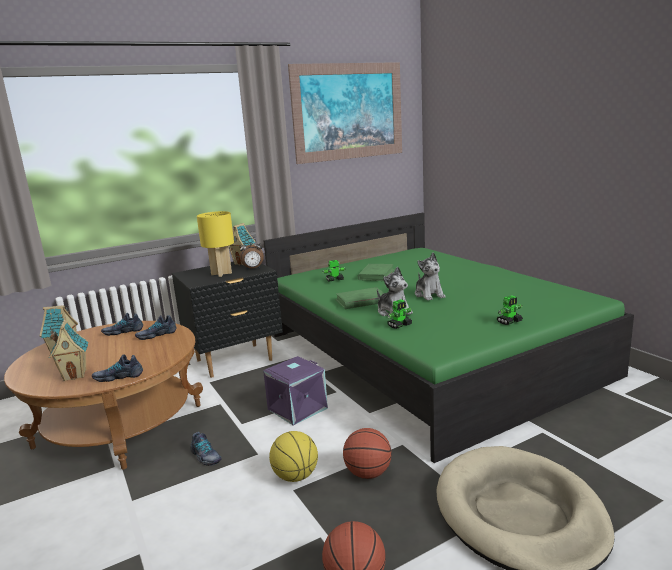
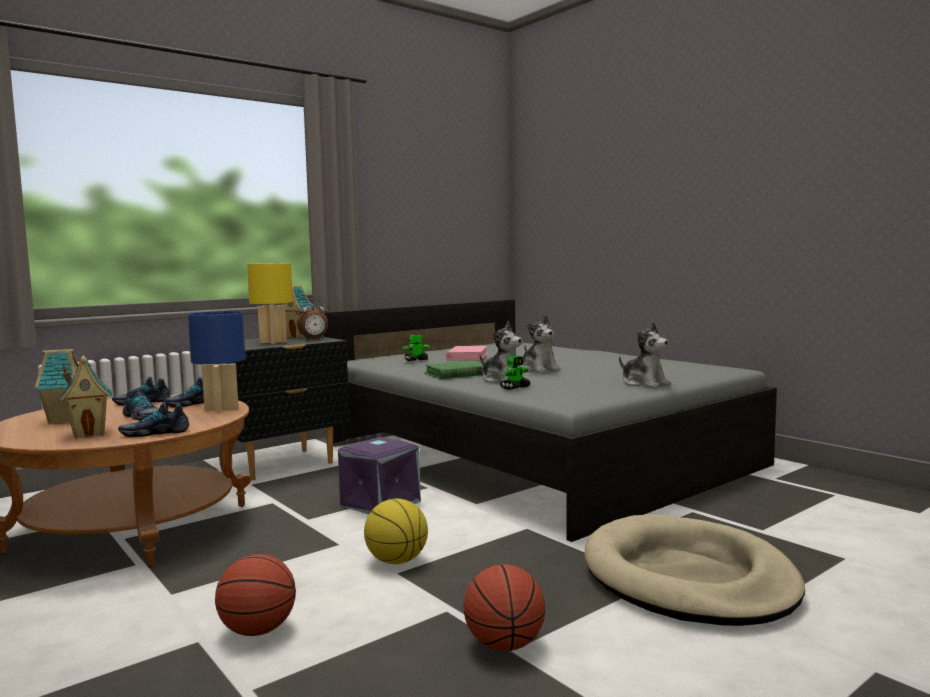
camera: 10 degrees left, 10 degrees down
shoe [190,432,222,466] -> shoe moved to [123,388,158,421]
green bed [263,213,634,463] -> grey bed [323,300,777,542]
picture [288,62,402,164] -> none
basketball [343,428,392,479] -> basketball moved to [215,554,296,636]
green book [358,264,395,281] -> pink book [446,346,488,360]
toy robot [496,295,523,325] -> plush toy [619,322,671,388]
none -> blue table lamp [188,311,246,412]

